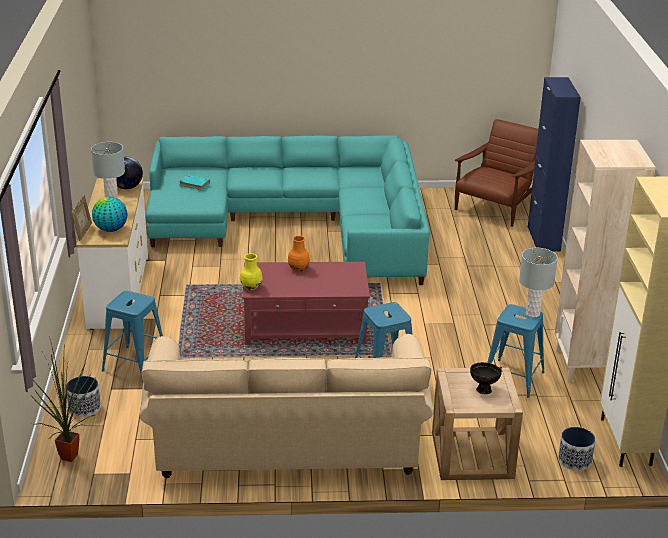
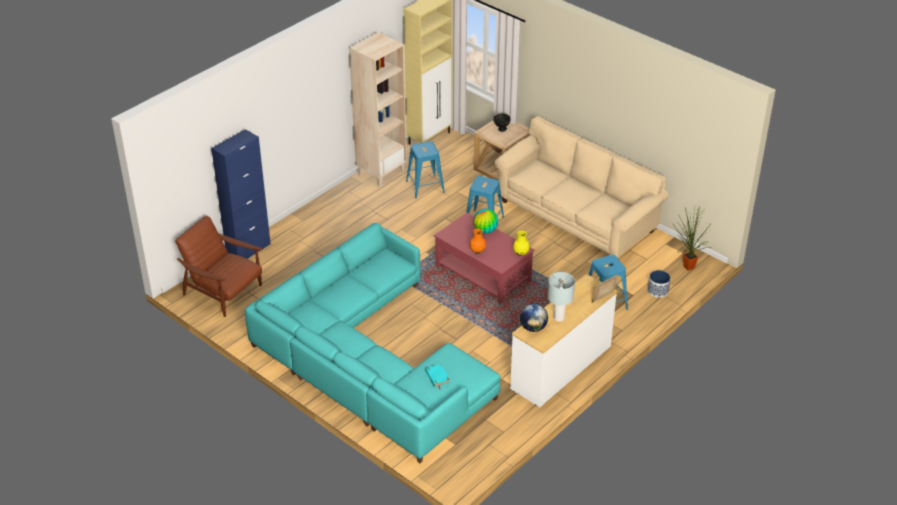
camera: 135 degrees left, 10 degrees up
globe [92,197,127,232] -> globe moved to [473,209,498,233]
brown armchair [455,119,539,227] -> brown armchair turned 45 degrees clockwise [175,216,263,317]
grey table lamp [519,248,558,318] -> none
planter [558,427,595,471] -> none

